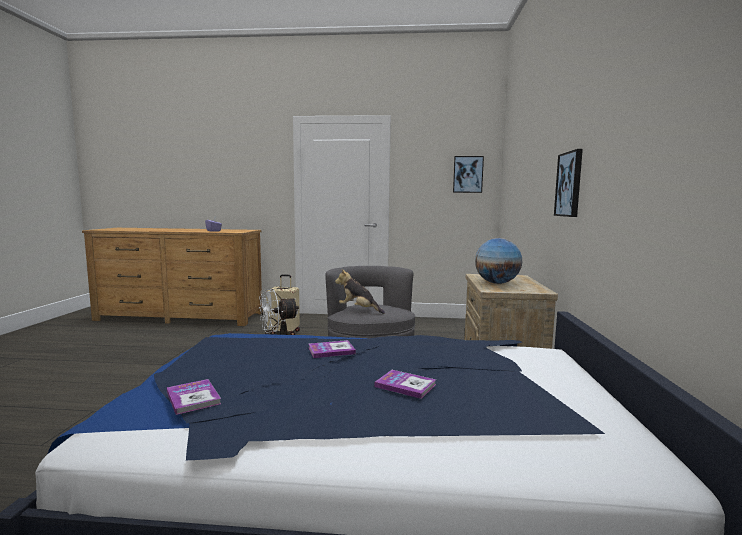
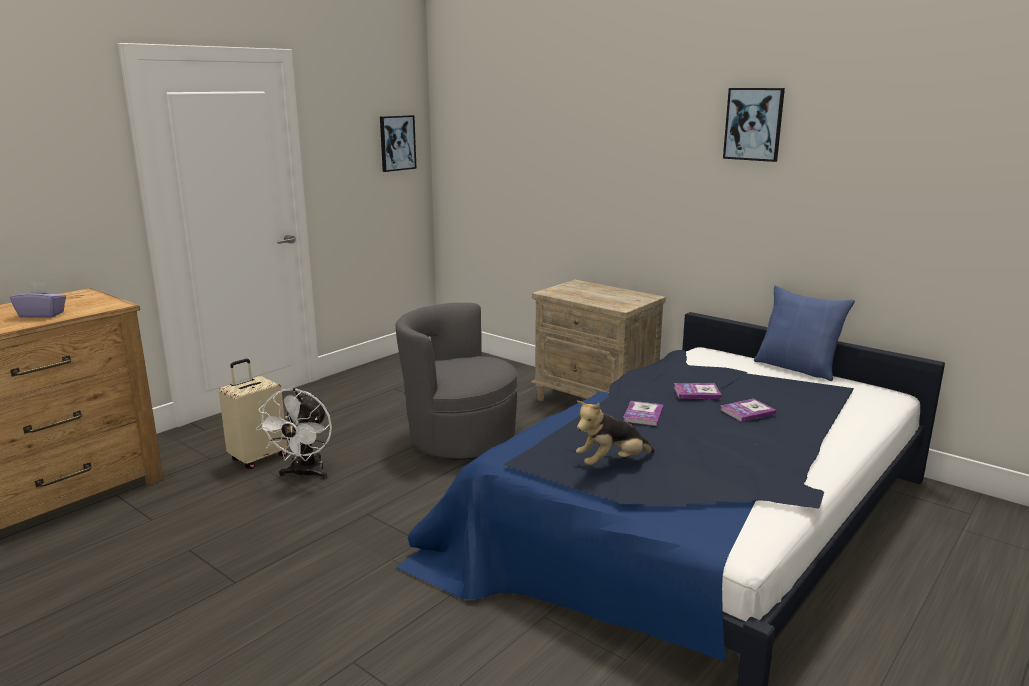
camera: 55 degrees left, 10 degrees up
book [167,379,221,415] -> book moved to [674,383,722,399]
plush toy [335,269,385,314] -> plush toy moved to [576,401,655,465]
globe [475,238,522,284] -> none
picture [554,149,583,217] -> picture moved to [723,88,785,162]
none -> blue pillow [754,285,855,381]

